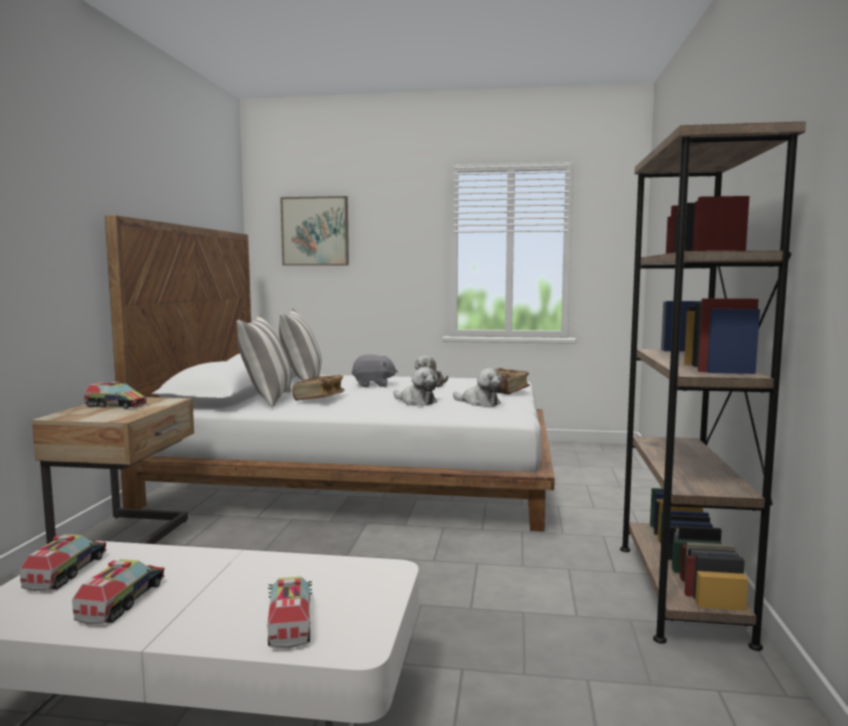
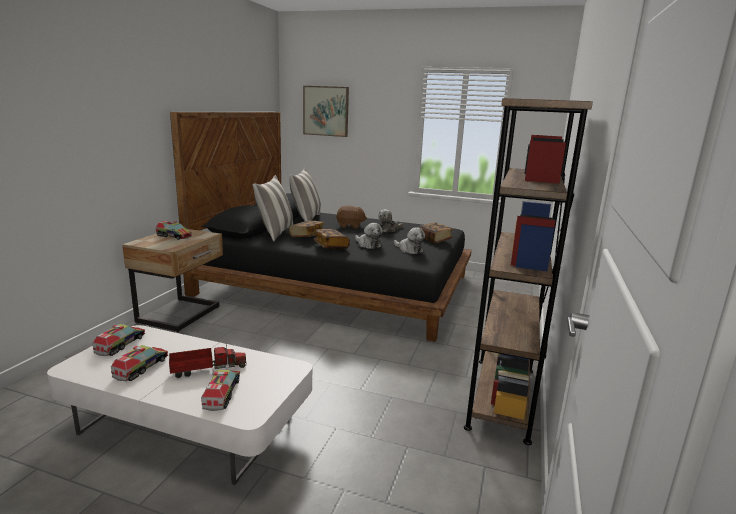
camera: 10 degrees right, 10 degrees up
white bed [105,215,555,532] -> black bed [170,112,472,342]
grey plush toy [351,355,398,387] -> brown plush toy [336,206,367,228]
none -> toy truck [169,344,247,378]
none -> book [314,229,350,249]

